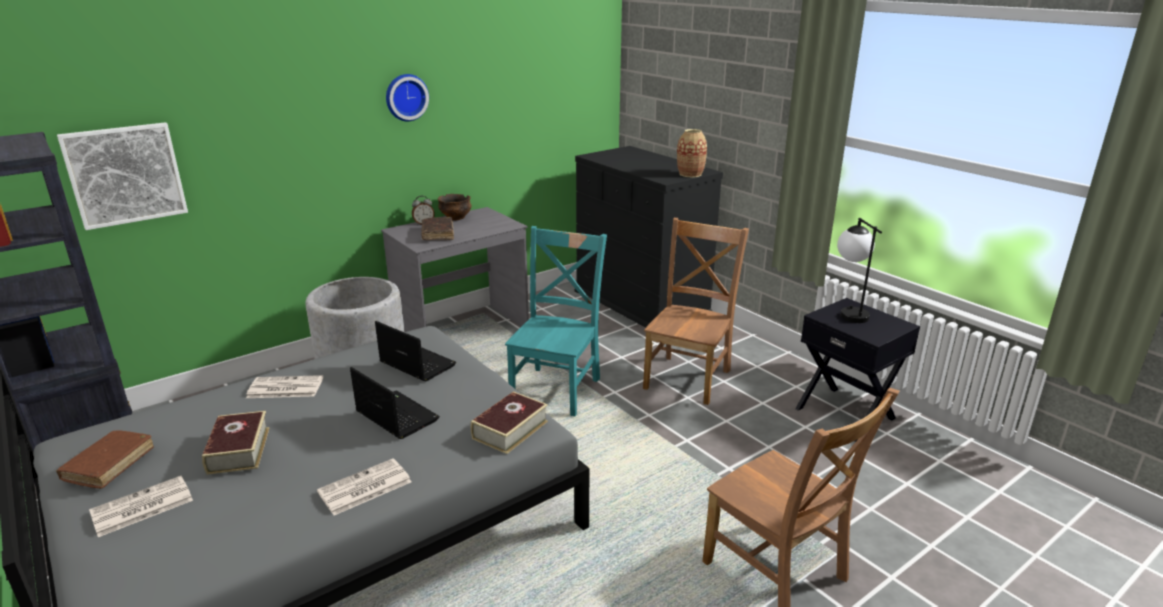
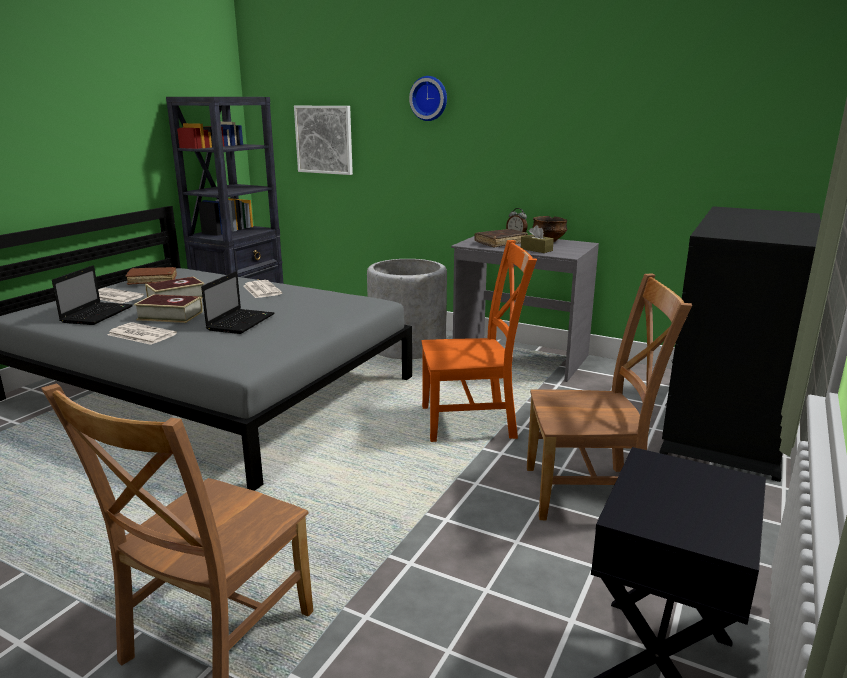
camera: 65 degrees right, 5 degrees down
laptop [375,321,456,381] -> laptop moved to [52,265,133,325]
wall clock [386,74,429,121] -> wall clock moved to [409,76,447,121]
book [471,391,548,454] -> book moved to [134,294,203,323]
turquoise chair [505,226,607,416] -> orange chair [422,240,537,442]
vase [677,129,707,177] -> none
table lamp [837,218,882,323] -> none
none -> brown tissue box [521,225,554,253]

